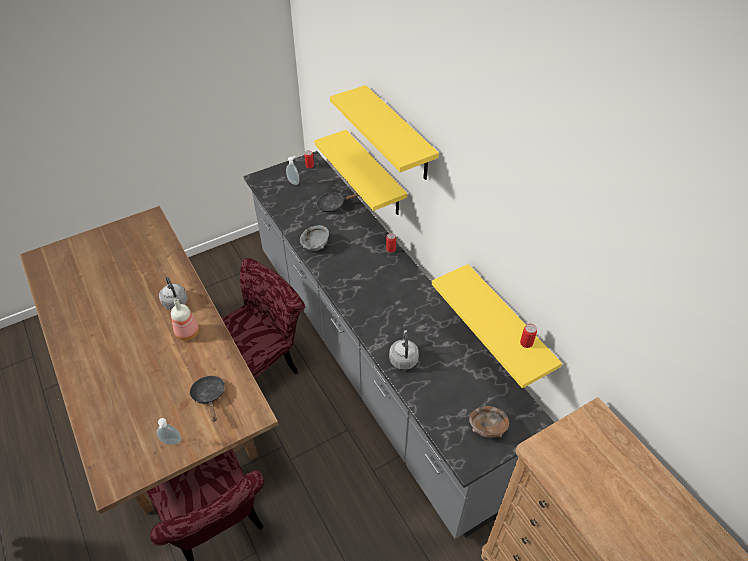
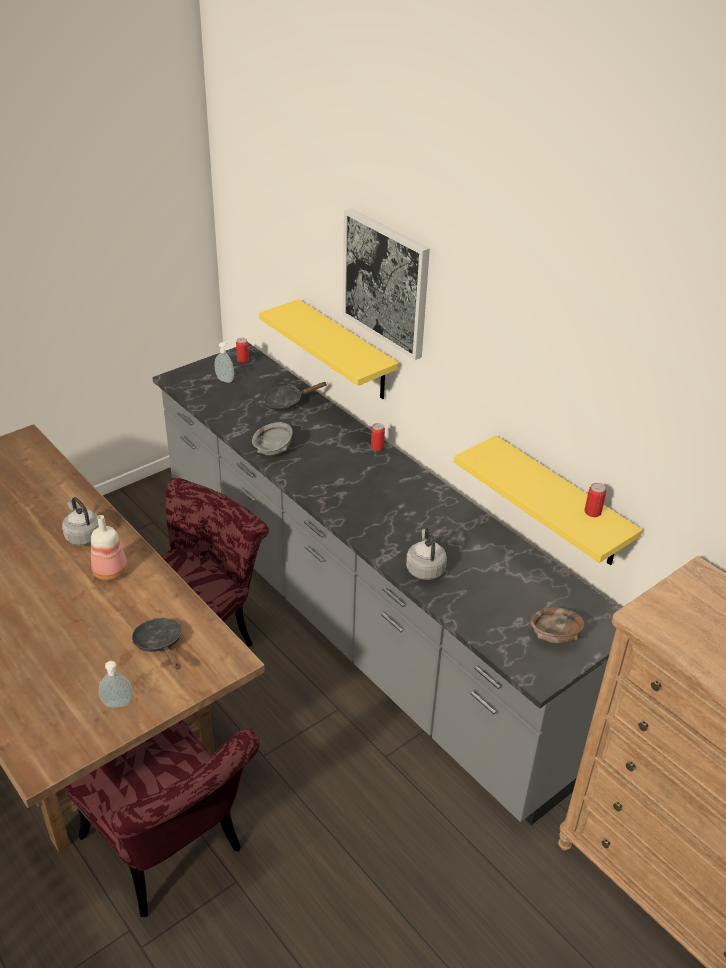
camera: 10 degrees left, 10 degrees down
yellow shelf [330,85,439,180] -> picture [342,208,430,360]

